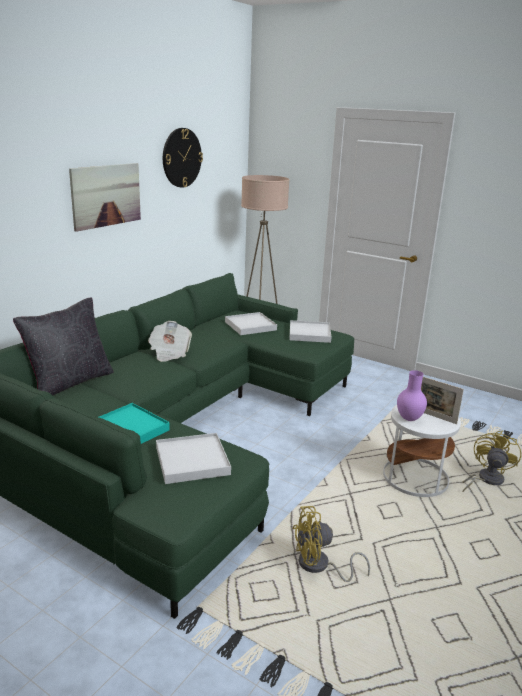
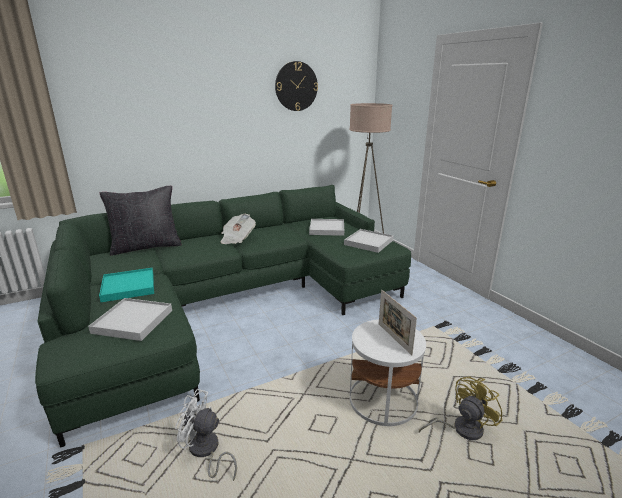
camera: 30 degrees right, 0 degrees up
picture [69,163,141,232] -> none
yellow fan [292,506,370,582] -> white fan [175,389,237,481]
purple vase [397,370,427,421] -> none

